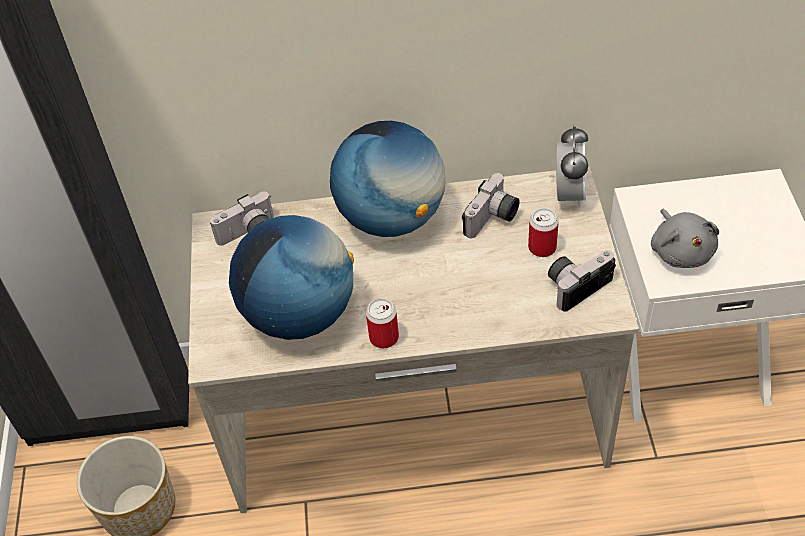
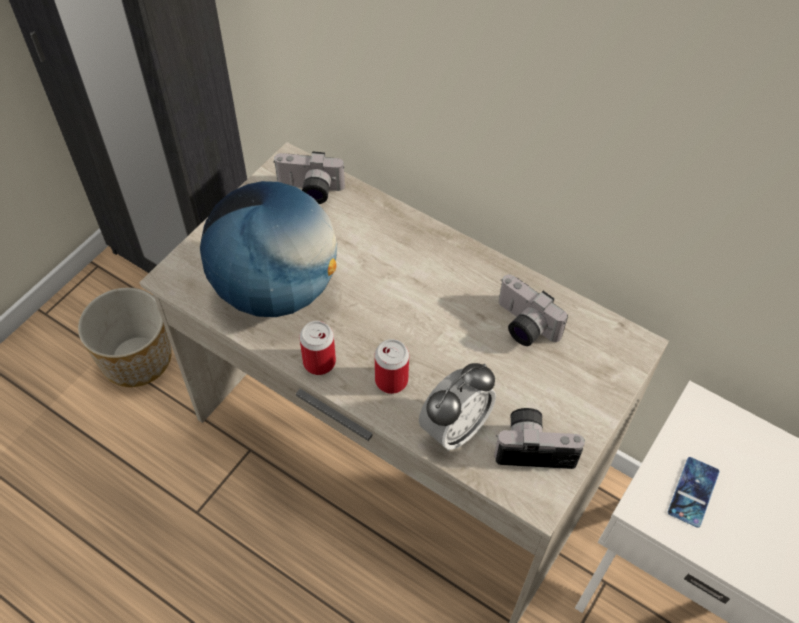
camera: 35 degrees right, 5 degrees up
globe [330,121,445,237] -> none
camera [462,173,520,238] -> camera turned 60 degrees clockwise [499,275,568,346]
can [528,208,559,257] -> can moved to [375,339,409,394]
alarm clock [556,125,588,207] -> alarm clock moved to [419,363,496,451]
grey plush toy [651,209,719,268] -> phone [668,457,719,528]

